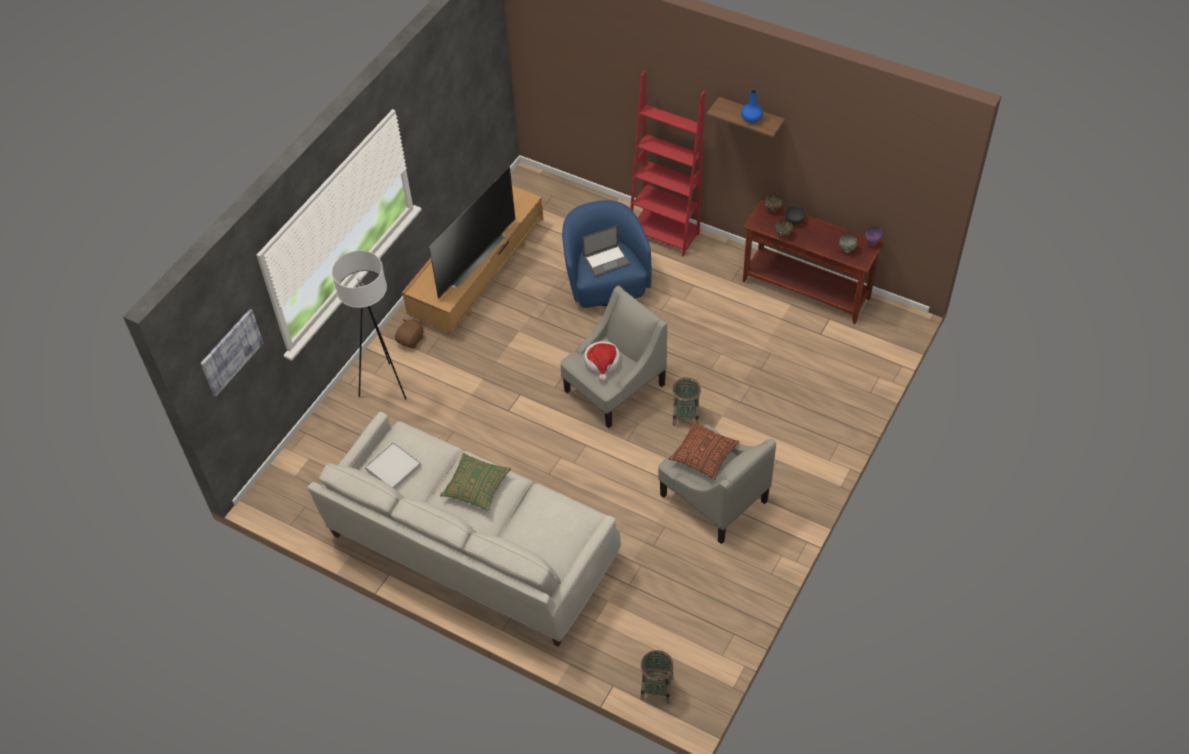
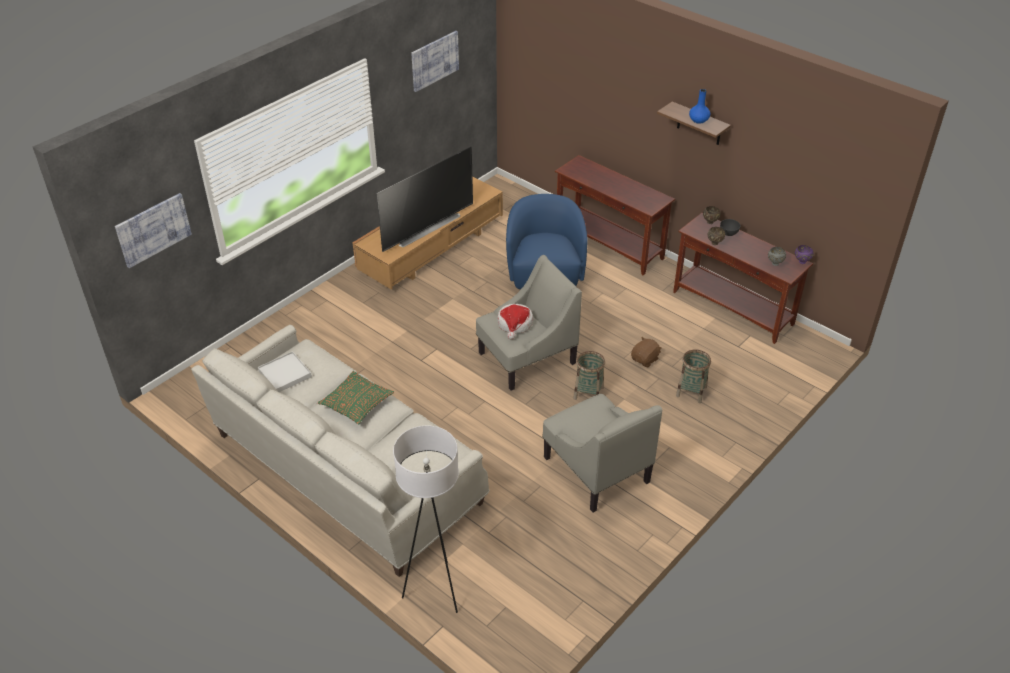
camera: 10 degrees right, 10 degrees down
white floor lamp [332,251,407,399] -> white floor lamp moved to [393,426,459,613]
brown plush toy [395,319,424,349] -> brown plush toy moved to [631,337,662,368]
laptop [582,225,631,277] -> none
red bookcase [630,71,705,256] -> brown console table [555,155,675,275]
basket [640,650,674,704] -> basket moved to [676,350,711,403]
brown pillow [669,421,740,480] -> none
none -> picture [411,31,459,92]

